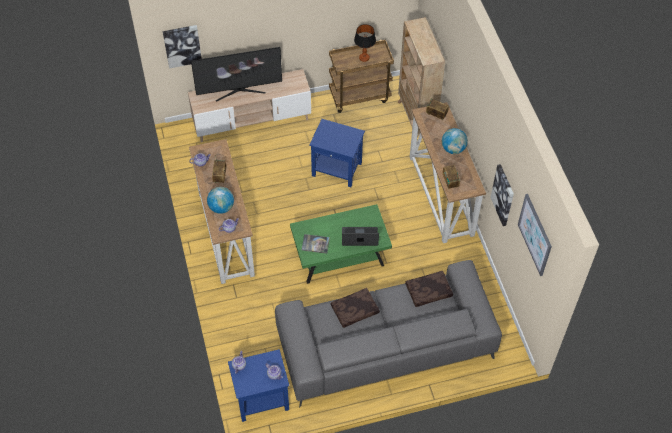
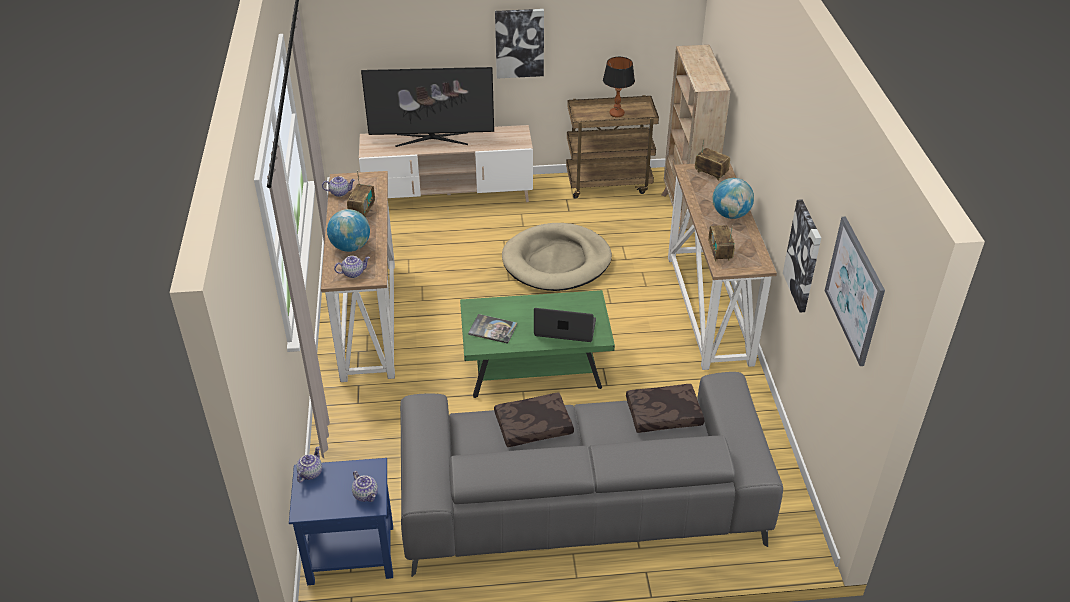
camera: 10 degrees right, 15 degrees down
picture [163,25,202,69] -> picture moved to [495,9,544,79]
blue side table [309,119,365,187] -> beige dog bed [502,223,612,291]

